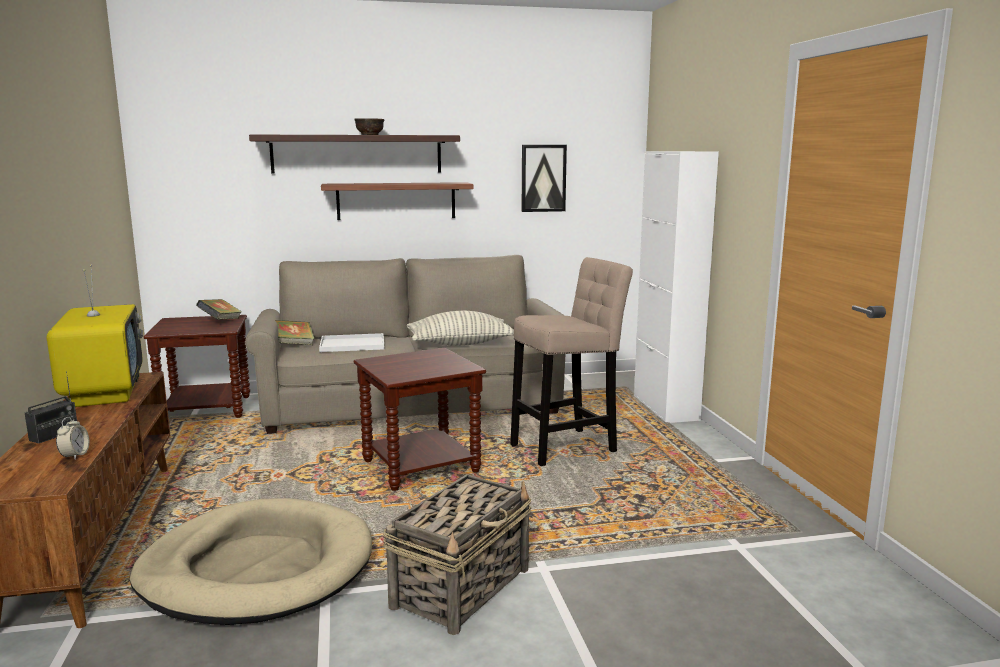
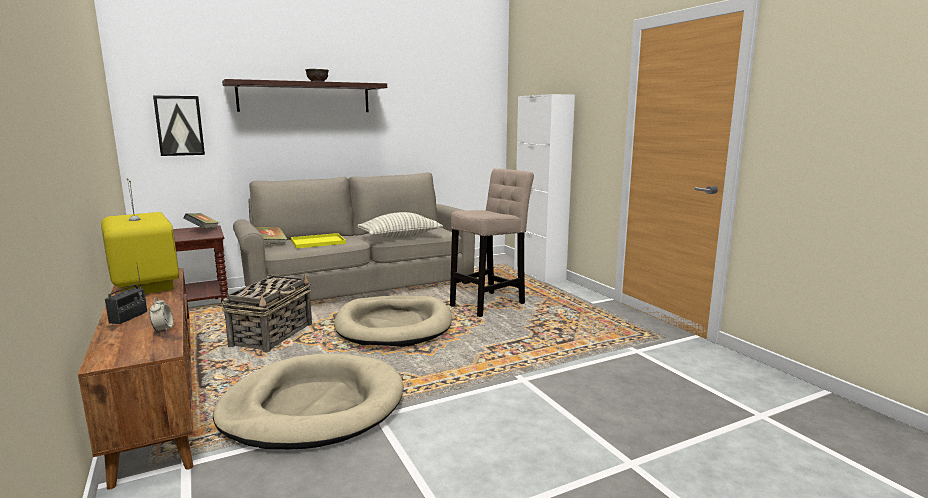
camera: 15 degrees left, 0 degrees up
white tray [319,333,384,352] -> yellow tray [291,233,346,248]
shelf [321,182,473,220] -> none
brown side table [354,348,486,491] -> beige dog bed [334,295,452,347]
basket [383,474,531,635] -> basket moved to [222,273,312,352]
picture [522,145,567,212] -> picture moved to [153,95,205,156]

